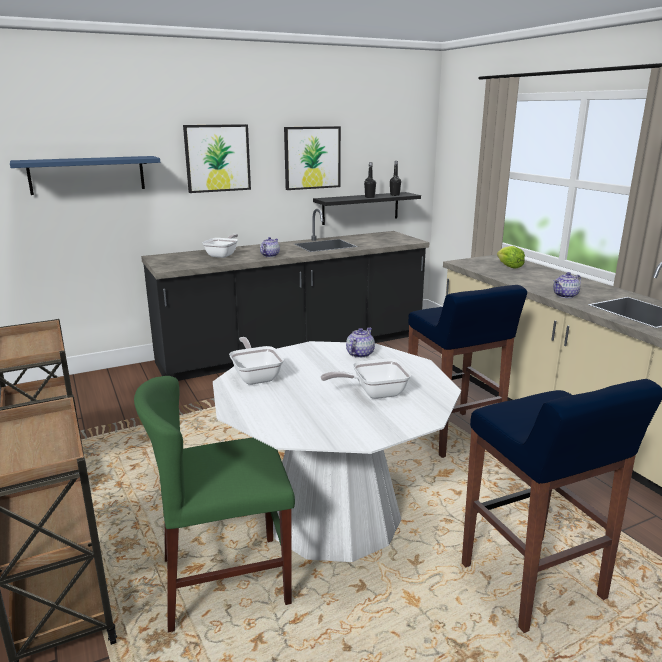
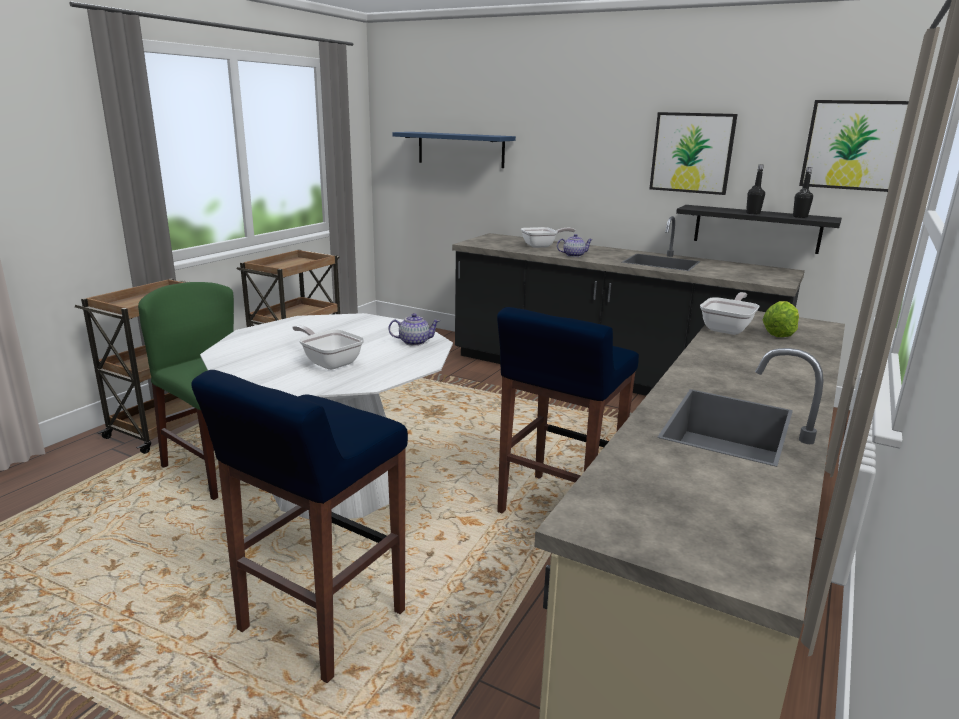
camera: 55 degrees right, 0 degrees up
picture [183,124,251,193] -> picture moved to [799,100,909,192]
frying pan [229,337,284,385] -> frying pan moved to [700,292,760,335]
teapot [553,272,581,298] -> none

